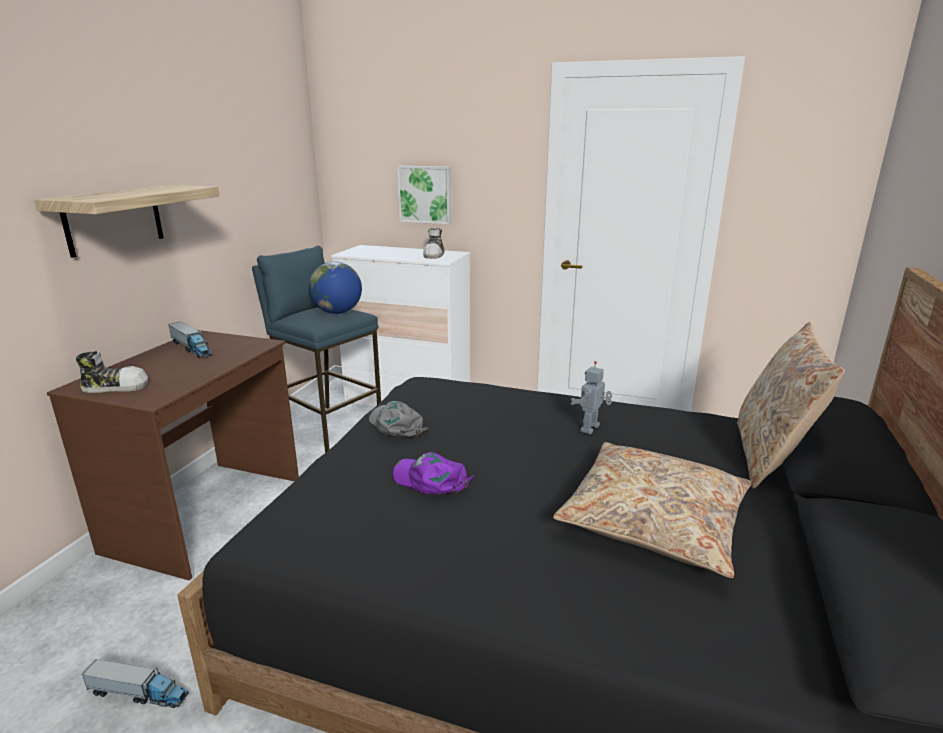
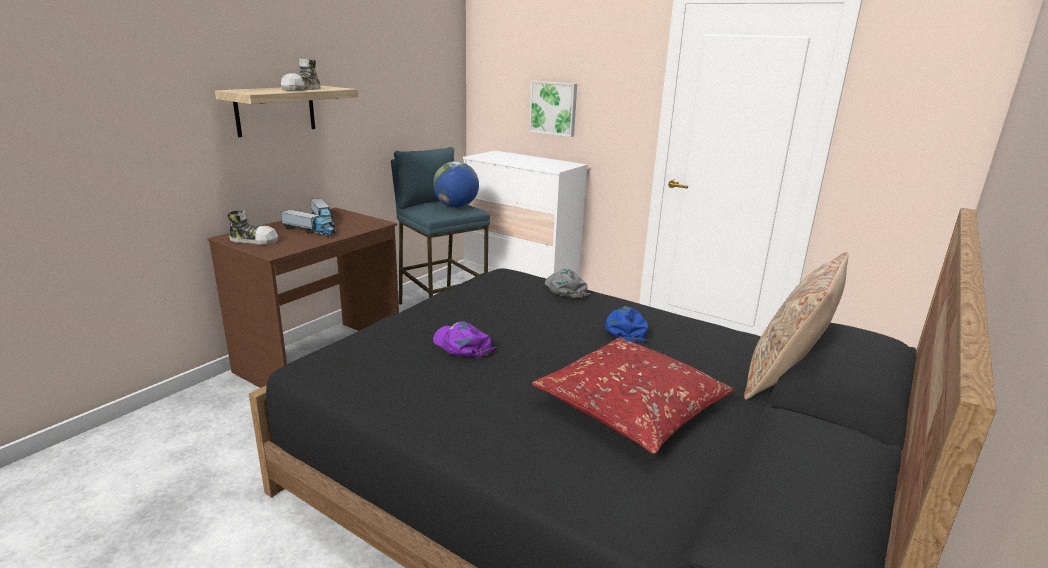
camera: 15 degrees right, 0 degrees up
toy truck [81,659,189,708] -> toy truck moved to [281,209,337,237]
grey cap [369,401,428,437] -> grey cap moved to [545,269,591,298]
shoe [423,228,445,259] -> shoe moved to [281,59,321,91]
beige pillow [553,442,751,578] -> red pillow [532,337,735,454]
toy robot [570,361,612,434] -> blue cap [605,306,648,344]

